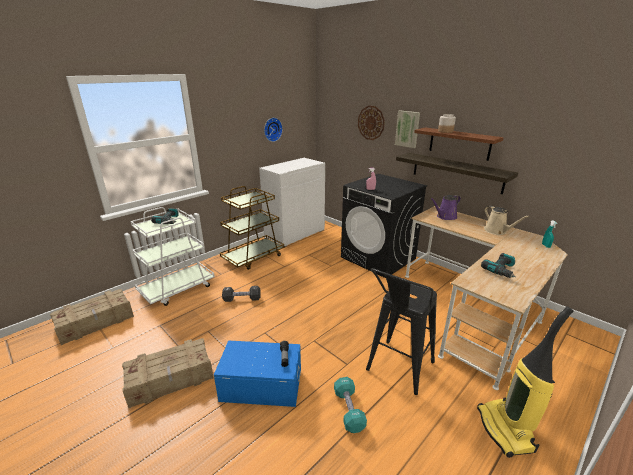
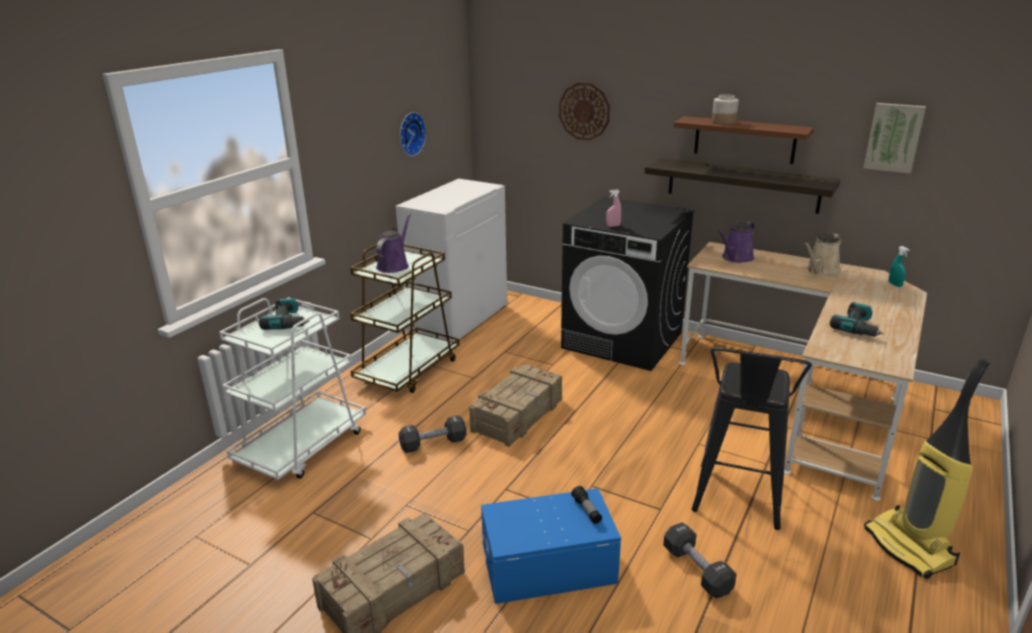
camera: 15 degrees left, 0 degrees up
crate [50,289,134,345] -> crate moved to [469,364,562,447]
turquoise dumbbell [334,377,367,433] -> black dumbbell [663,522,737,598]
picture [395,111,420,148] -> picture moved to [863,103,926,173]
beige watering can [484,206,530,235] -> beige watering can turned 90 degrees clockwise [803,234,842,277]
none -> purple watering can [376,214,411,273]

